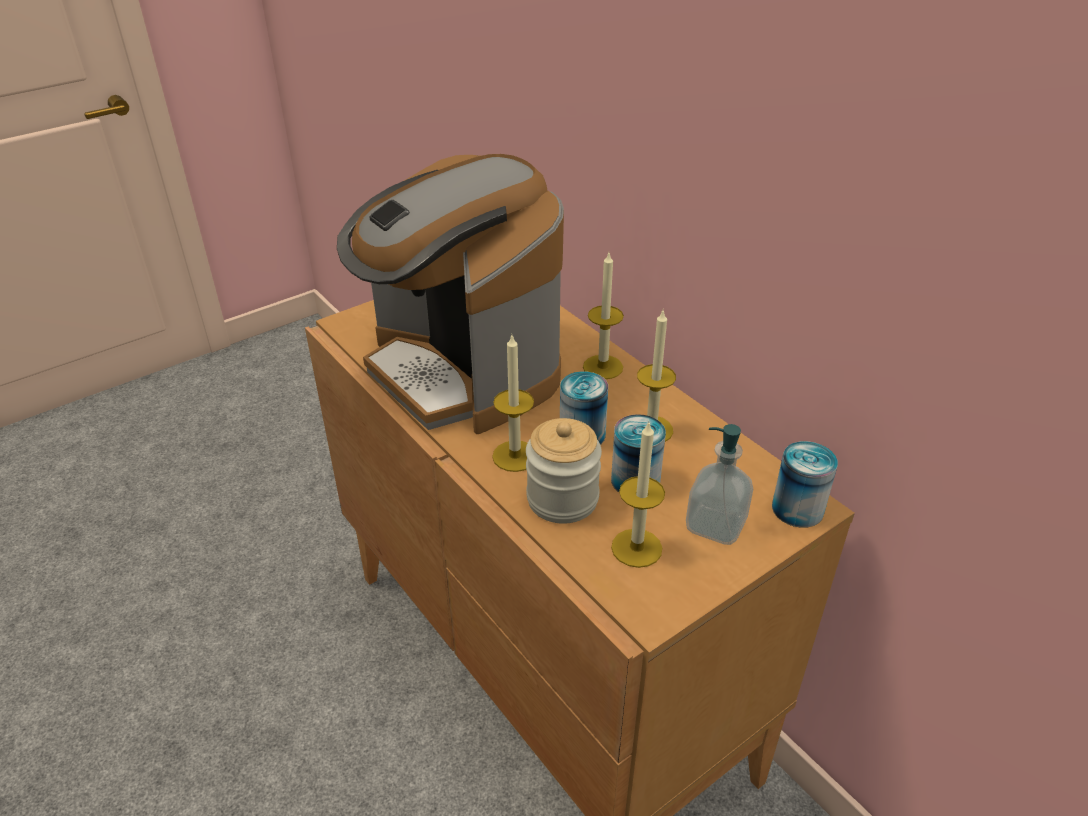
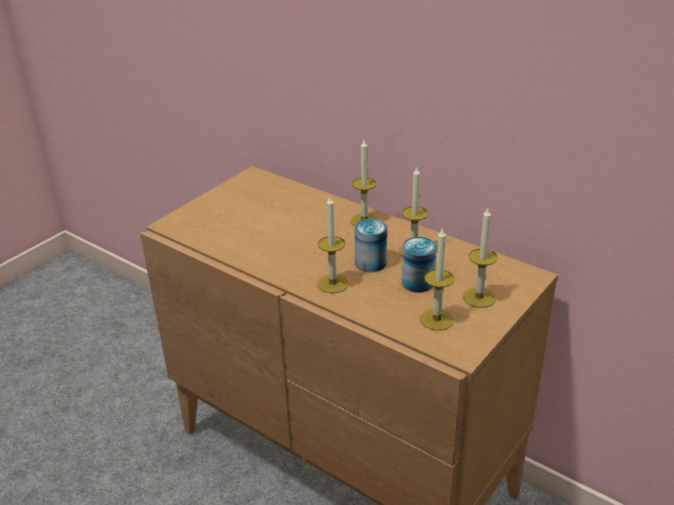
camera: 15 degrees left, 5 degrees down
coffee machine [337,154,564,434] -> none
jar [526,418,602,524] -> none
soap dispenser [686,424,753,545] -> candle [463,208,498,308]
can [772,441,838,528] -> none

